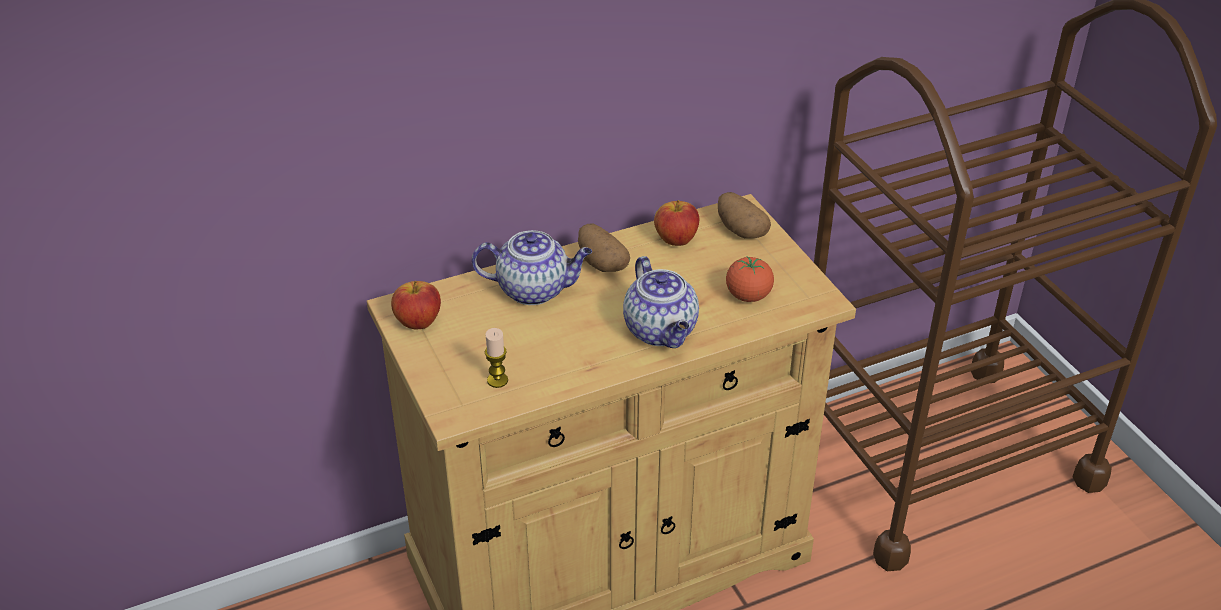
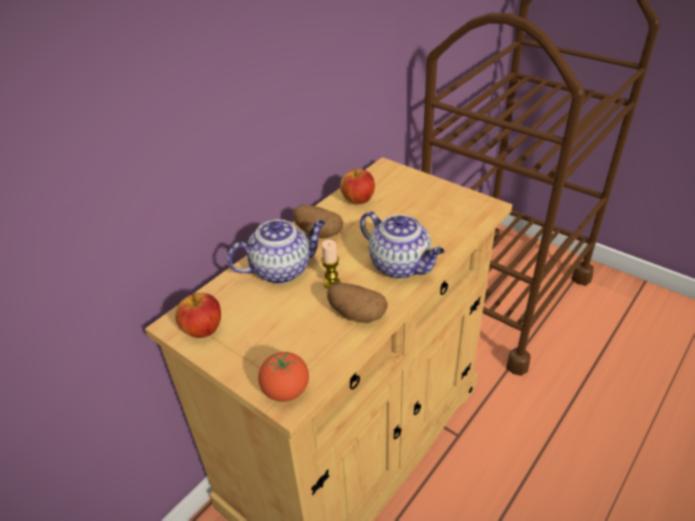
camera: 25 degrees left, 0 degrees up
candle [485,328,508,388] -> candle moved to [321,240,341,289]
potato [718,192,771,238] -> potato moved to [327,283,388,323]
tomato [726,256,774,302] -> tomato moved to [258,352,309,402]

